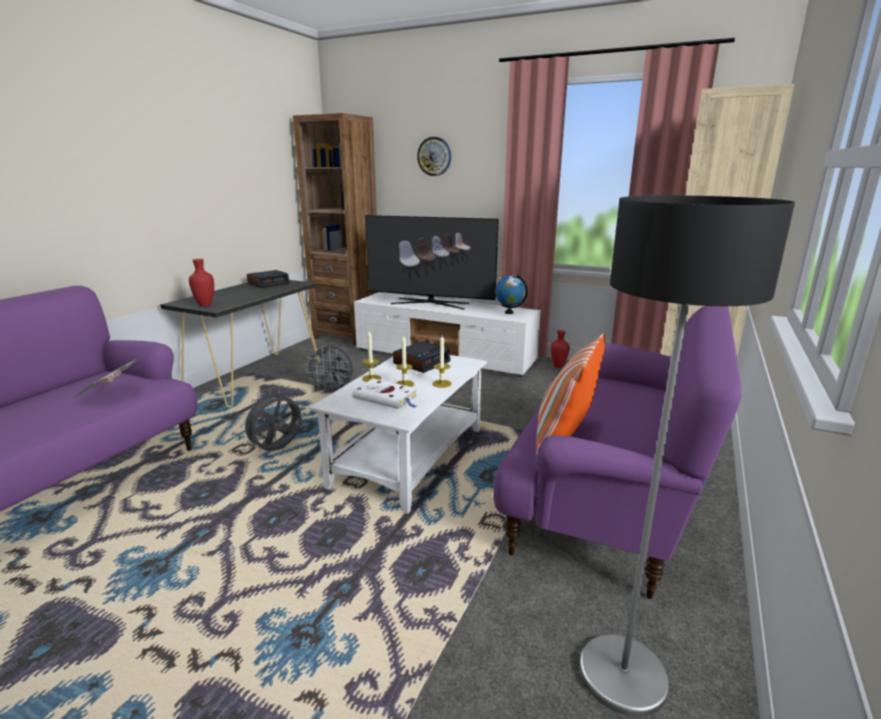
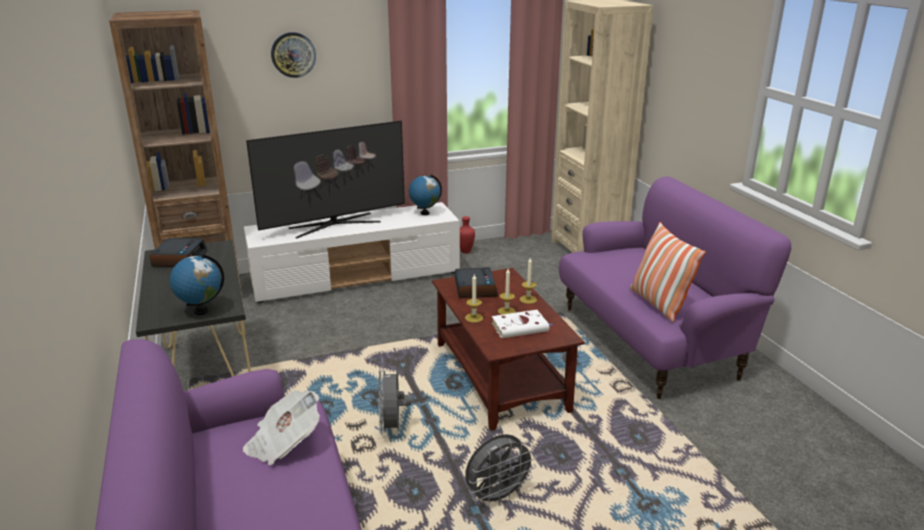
camera: 45 degrees left, 5 degrees up
red vase [189,259,214,307] -> globe [170,254,224,315]
grey fan [305,346,353,393] -> grey fan moved to [465,434,537,508]
white coffee table [310,355,487,514] -> brown coffee table [432,268,585,431]
floor lamp [579,195,795,717] -> none

